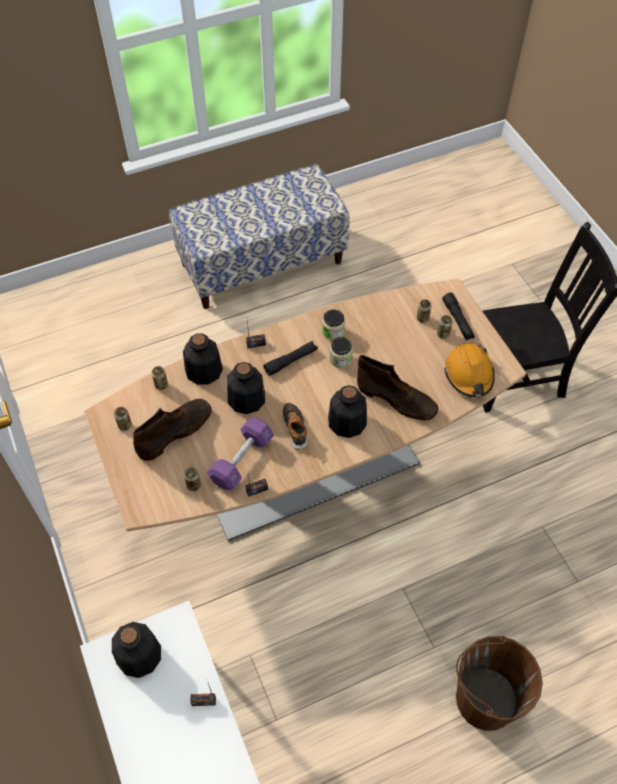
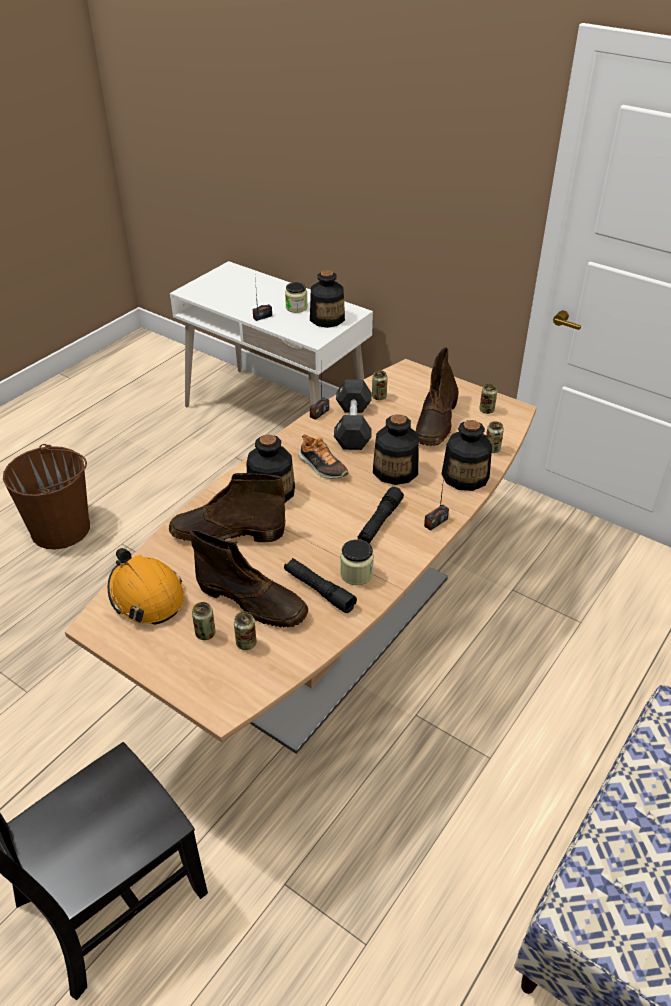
camera: 150 degrees right, 15 degrees down
purple dumbbell [207,417,274,490] -> black dumbbell [334,379,372,450]
jar [329,337,353,368] -> jar moved to [285,282,308,313]
black flashlight [442,293,475,341] -> black flashlight moved to [284,558,357,613]
none -> brown boot [190,530,308,628]

